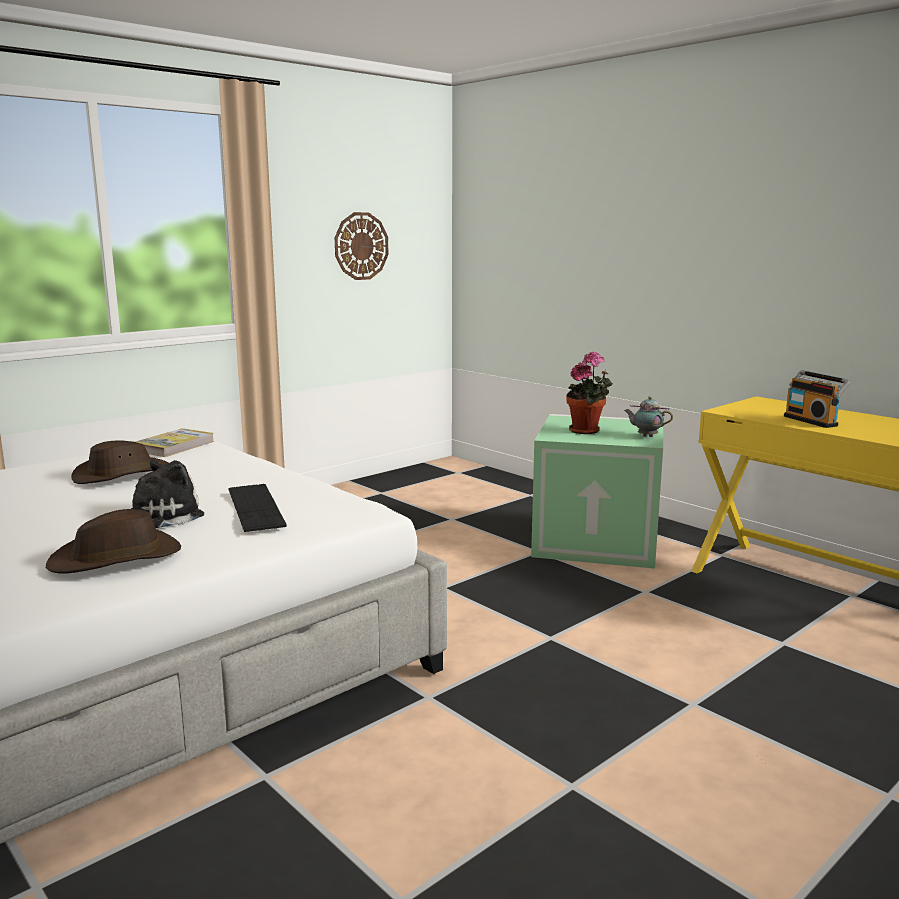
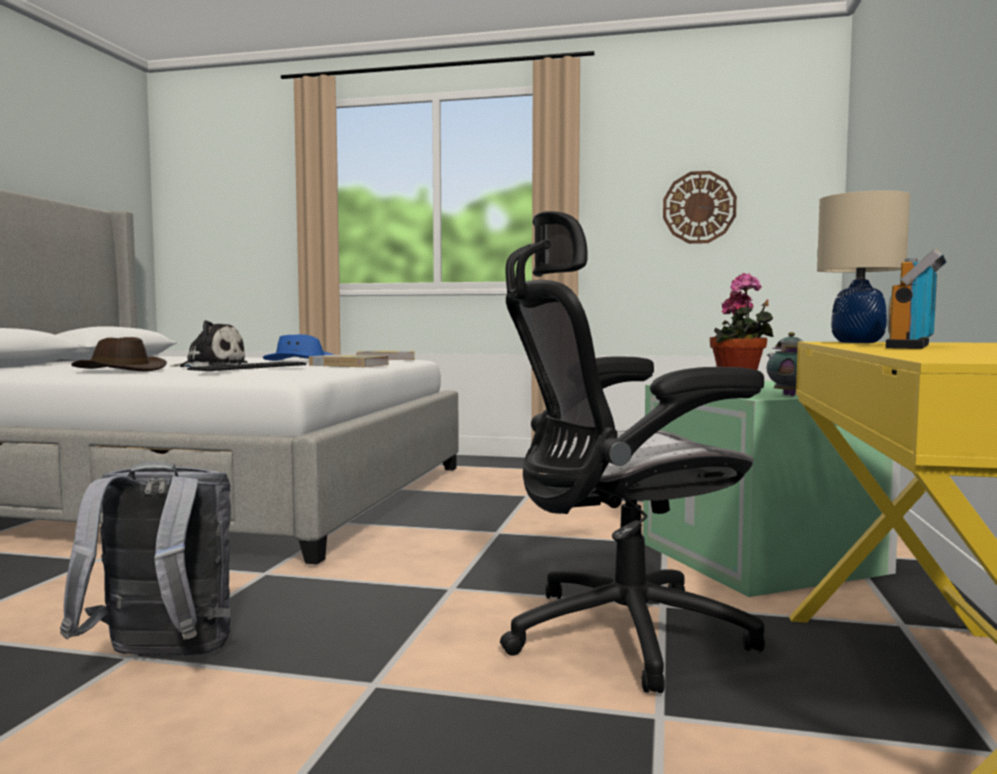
camera: 55 degrees right, 10 degrees down
brown hat [71,440,168,484] -> blue hat [263,334,335,361]
none -> grey backpack [60,462,232,656]
none -> book [309,355,389,367]
none -> office chair [500,211,765,693]
none -> beige table lamp [817,190,910,343]

